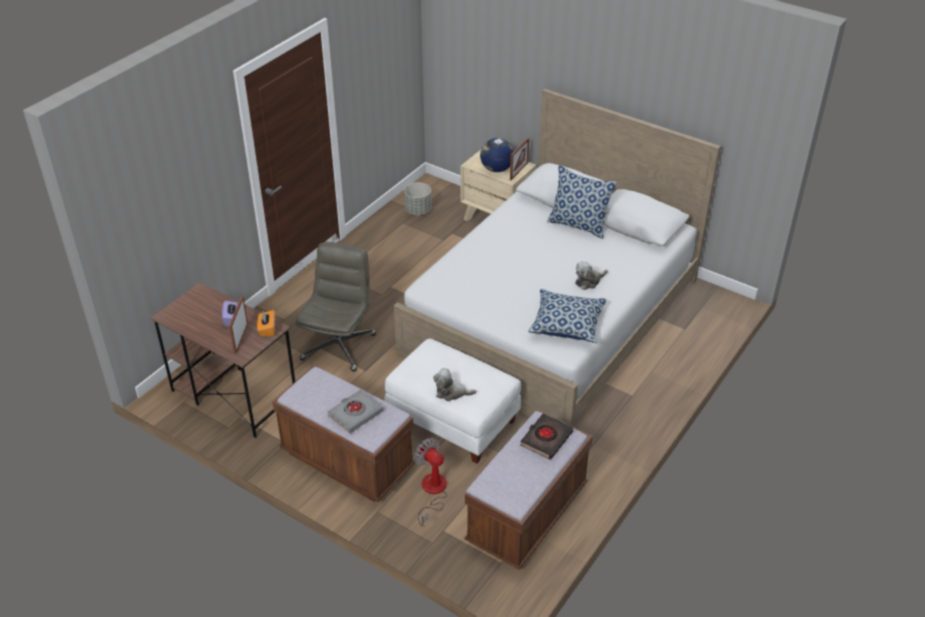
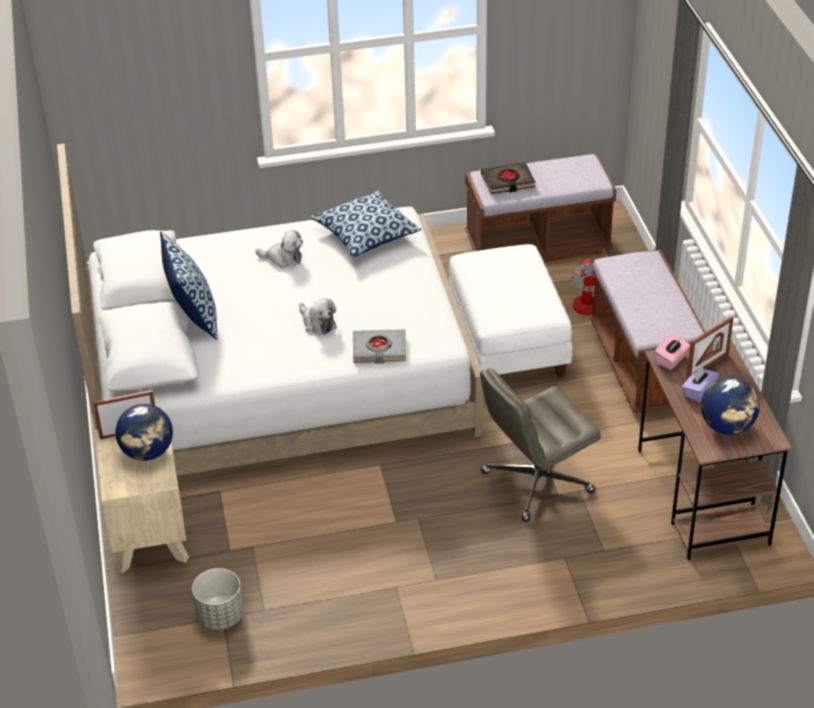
camera: 135 degrees left, 0 degrees up
orange tissue box [257,310,275,337] -> pink tissue box [655,333,690,370]
grey book [328,389,383,433] -> grey book moved to [353,329,406,364]
plush toy [434,368,476,401] -> plush toy moved to [299,298,337,335]
none -> globe [701,377,760,435]

